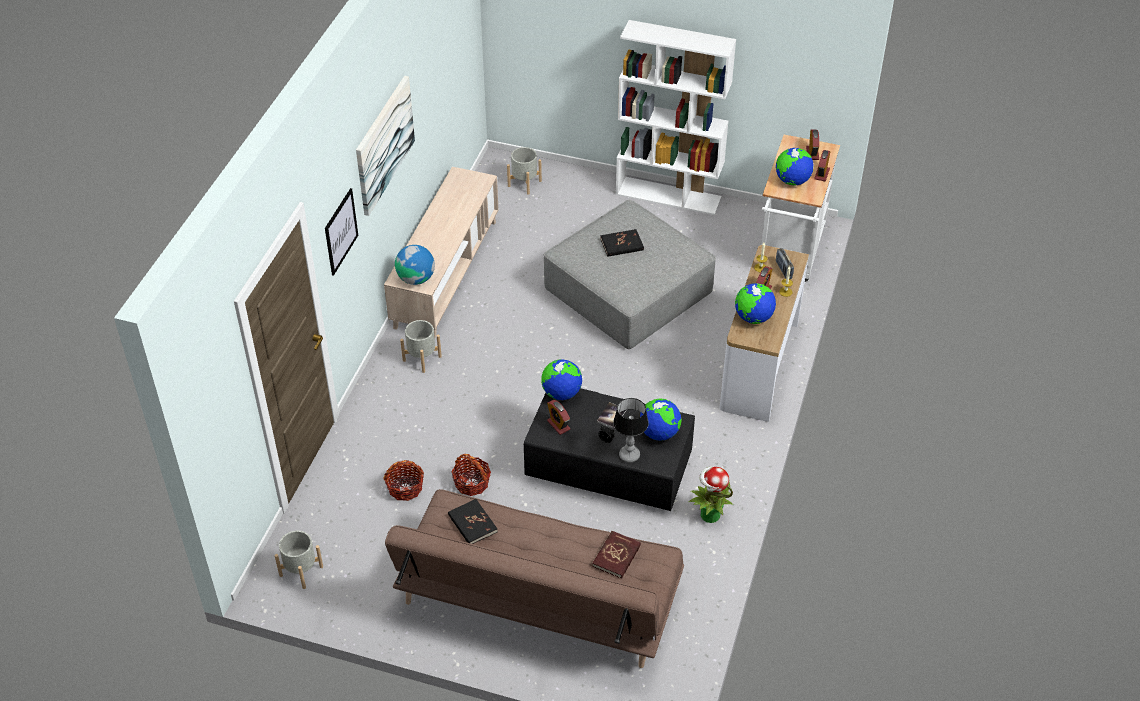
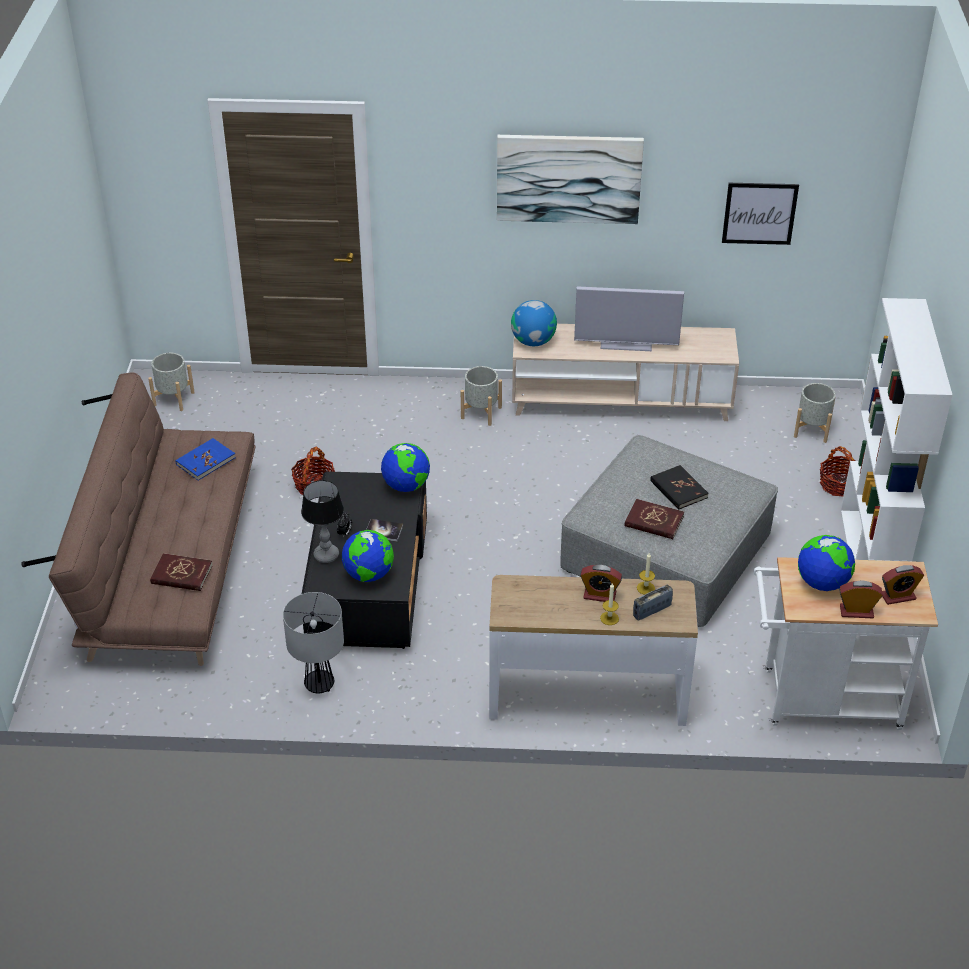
camera: 75 degrees right, 5 degrees down
picture [325,188,358,276] -> picture moved to [722,183,799,245]
basket [383,460,424,501] -> basket moved to [820,446,855,497]
black book [448,499,498,544] -> blue book [176,438,236,481]
alarm clock [547,400,570,435] -> none
potted plant [688,467,733,523] -> table lamp [283,592,344,693]
globe [735,283,776,324] -> none
none -> television [574,286,684,351]
none -> red book [625,499,684,539]

